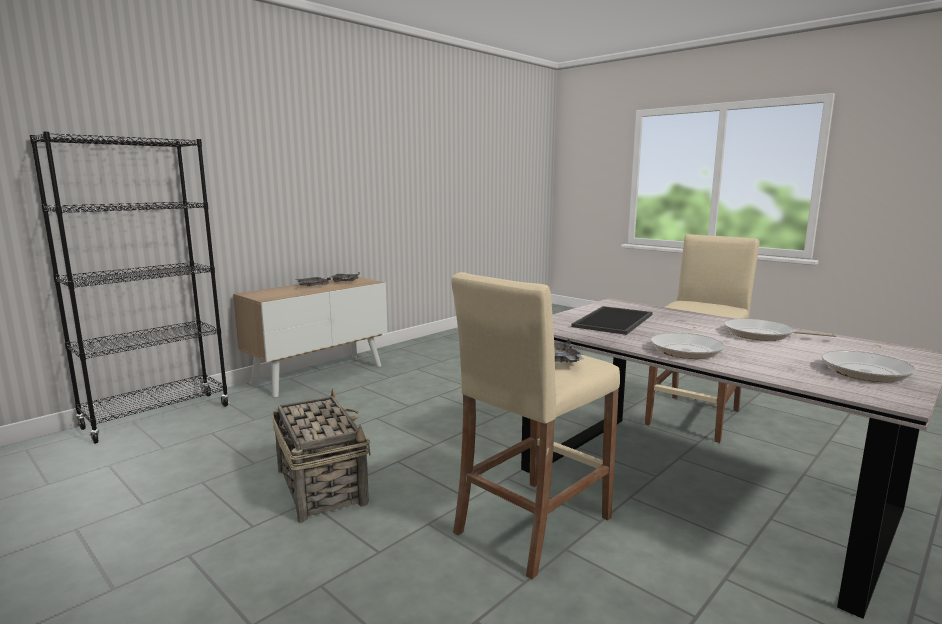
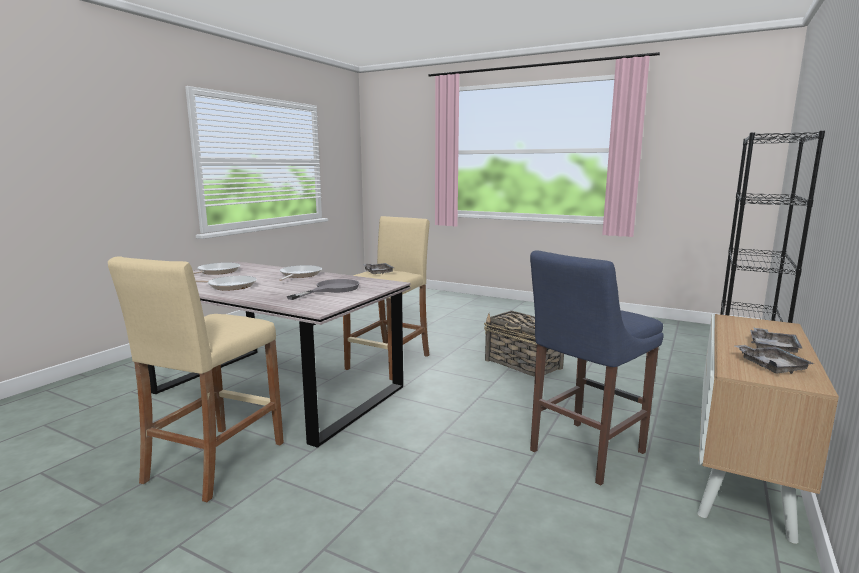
camera: 165 degrees right, 0 degrees up
tray [571,306,653,335] -> grey frying pan [286,279,359,300]
none -> blue stool [530,250,664,486]

